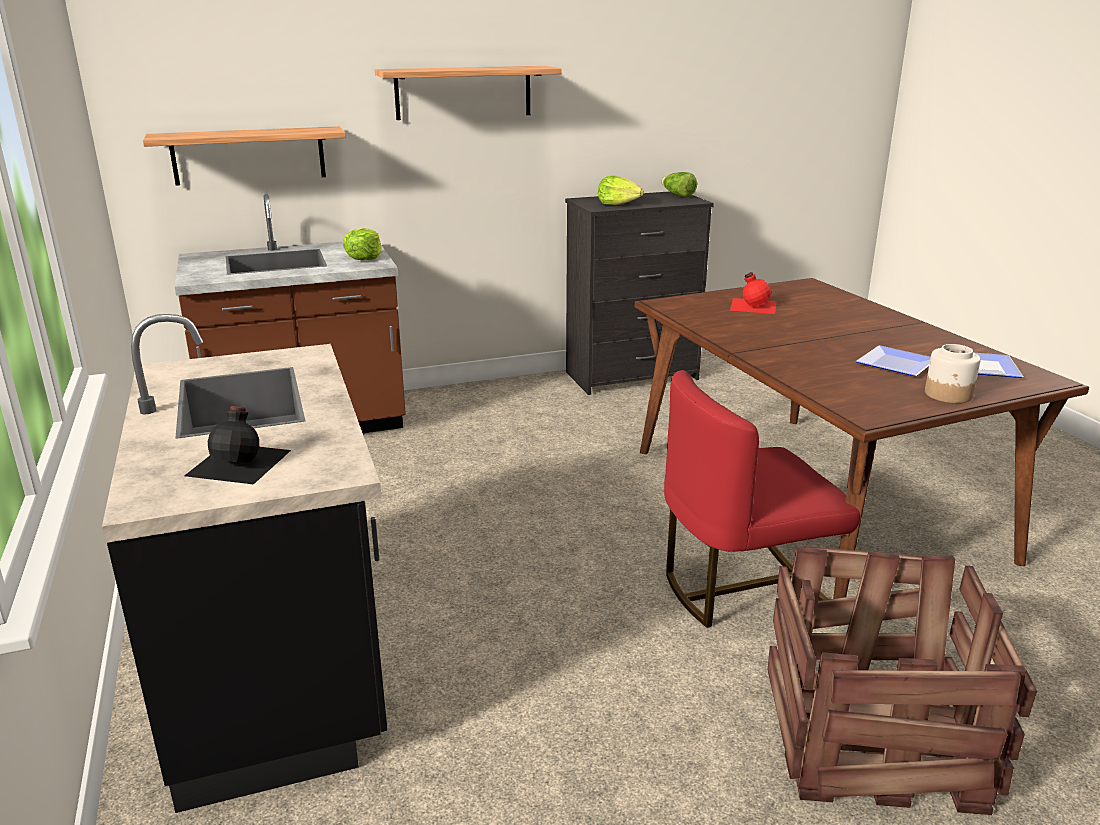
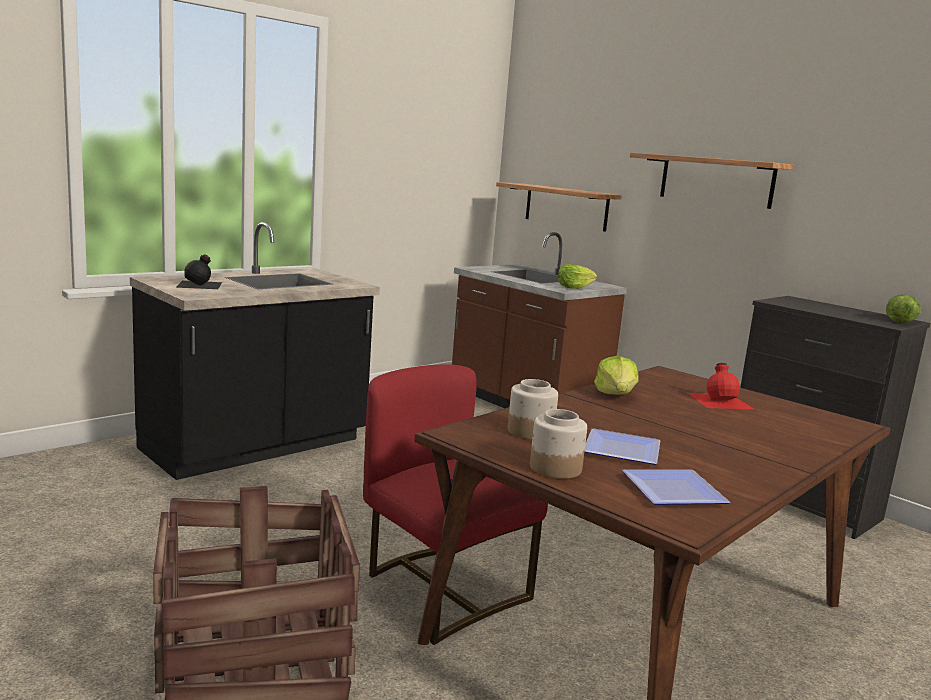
camera: 65 degrees right, 10 degrees down
lettuce [598,176,643,205] -> lettuce moved to [594,356,639,394]
none -> jar [508,379,558,440]

